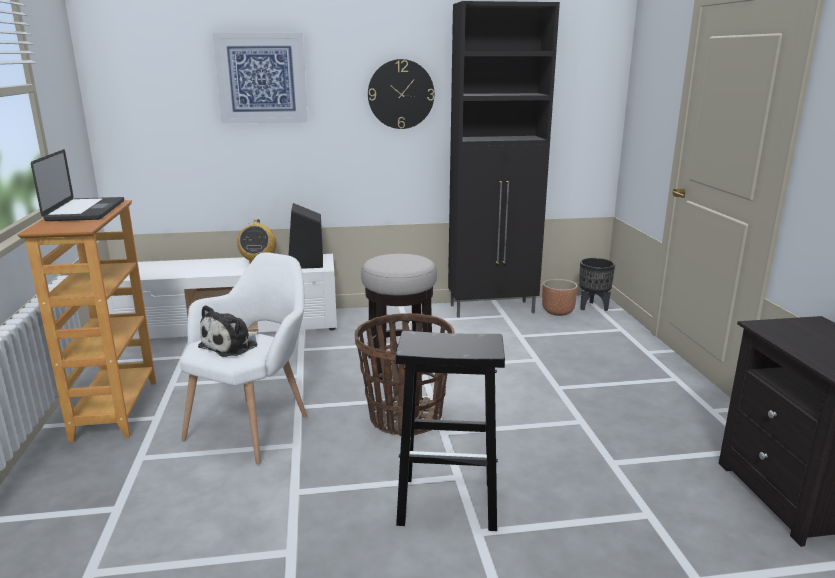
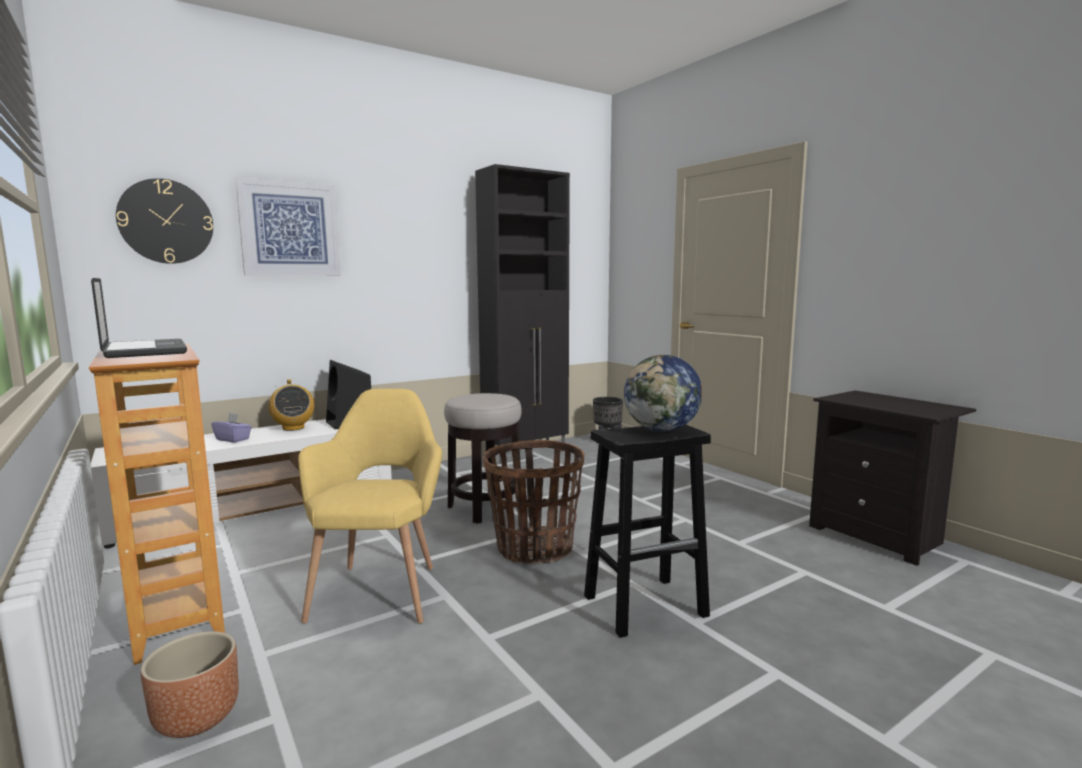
camera: 25 degrees left, 10 degrees down
white armchair [180,252,307,464] -> yellow armchair [298,389,442,624]
plush toy [198,305,259,357] -> none
wall clock [368,59,434,129] -> wall clock moved to [116,178,213,264]
brown planter [542,279,578,316] -> brown planter moved to [141,631,239,738]
none -> purple tissue box [211,413,252,443]
none -> globe [624,355,702,432]

